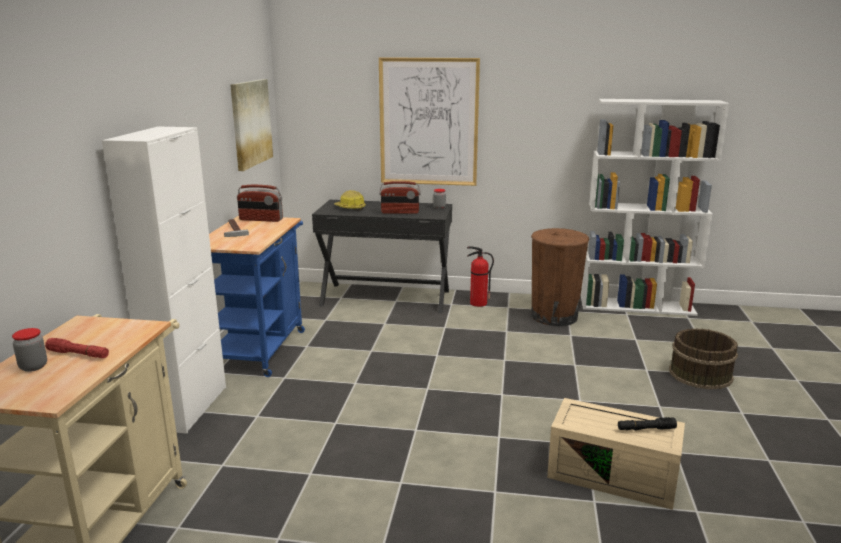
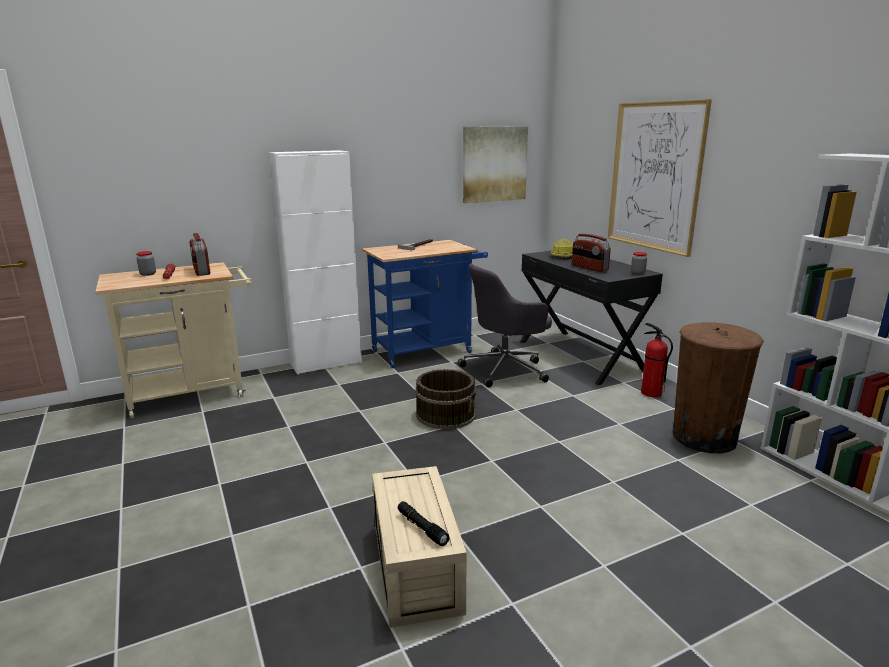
camera: 55 degrees right, 0 degrees up
radio [237,185,283,222] -> radio moved to [190,233,210,276]
brown bucket [669,328,738,390] -> brown bucket moved to [415,369,476,429]
none -> grey office chair [458,264,552,387]

